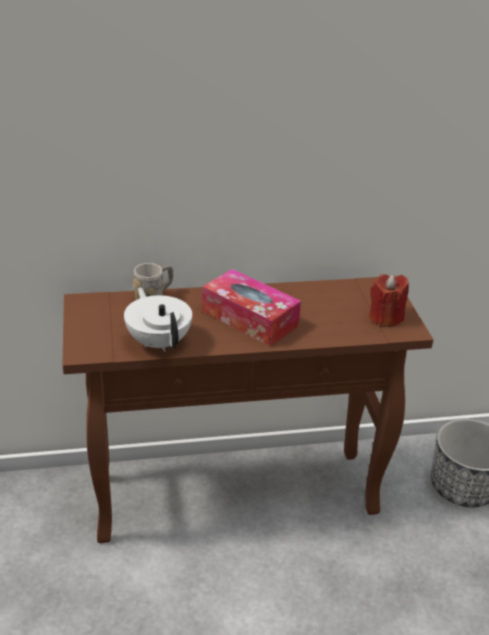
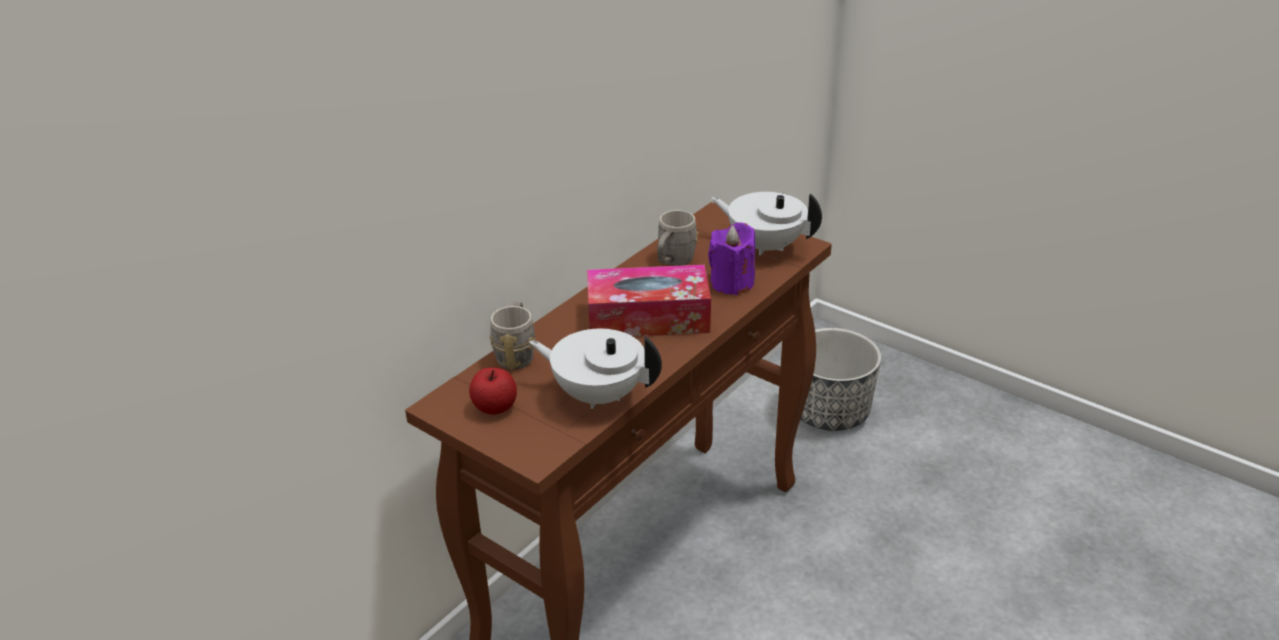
camera: 40 degrees left, 0 degrees up
red candle [369,274,409,327] -> white teapot [711,192,822,256]
none -> apple [469,368,517,415]
none -> grey mug [657,210,698,266]
none -> purple candle [708,222,755,295]

